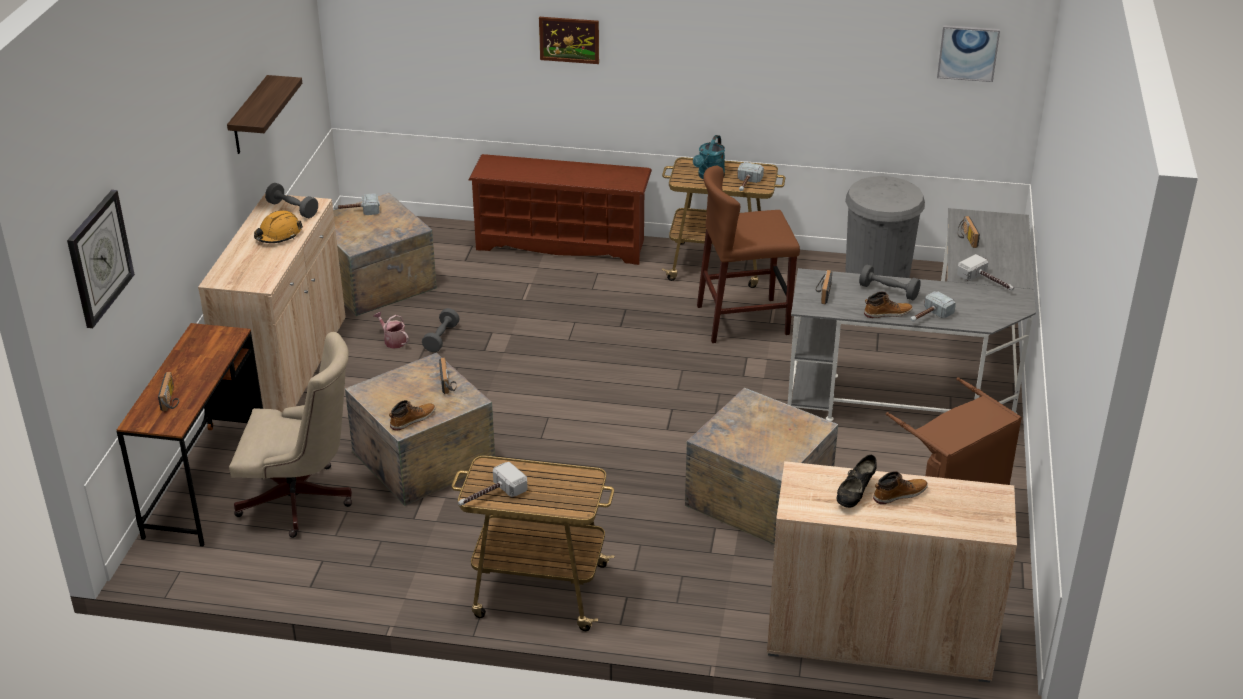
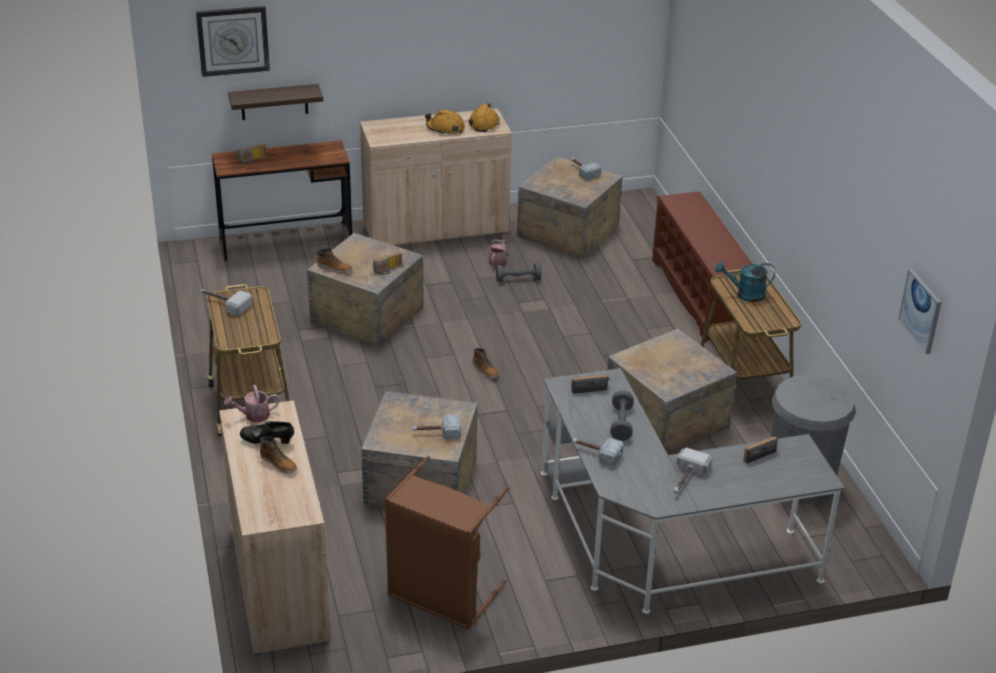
camera: 65 degrees right, 0 degrees up
shelf [227,75,302,154] -> shelf moved to [228,84,323,120]
beige office chair [229,332,352,538] -> none
grey dumbbell [265,183,318,218] -> orange hard hat [468,103,500,132]
picture [539,17,599,64] -> none
brown stool [697,166,800,343] -> crate [607,329,737,454]
hammer [737,162,764,191] -> hammer moved to [412,414,461,440]
boot [864,292,913,318] -> boot moved to [473,348,499,378]
none -> watering can [224,385,280,422]

